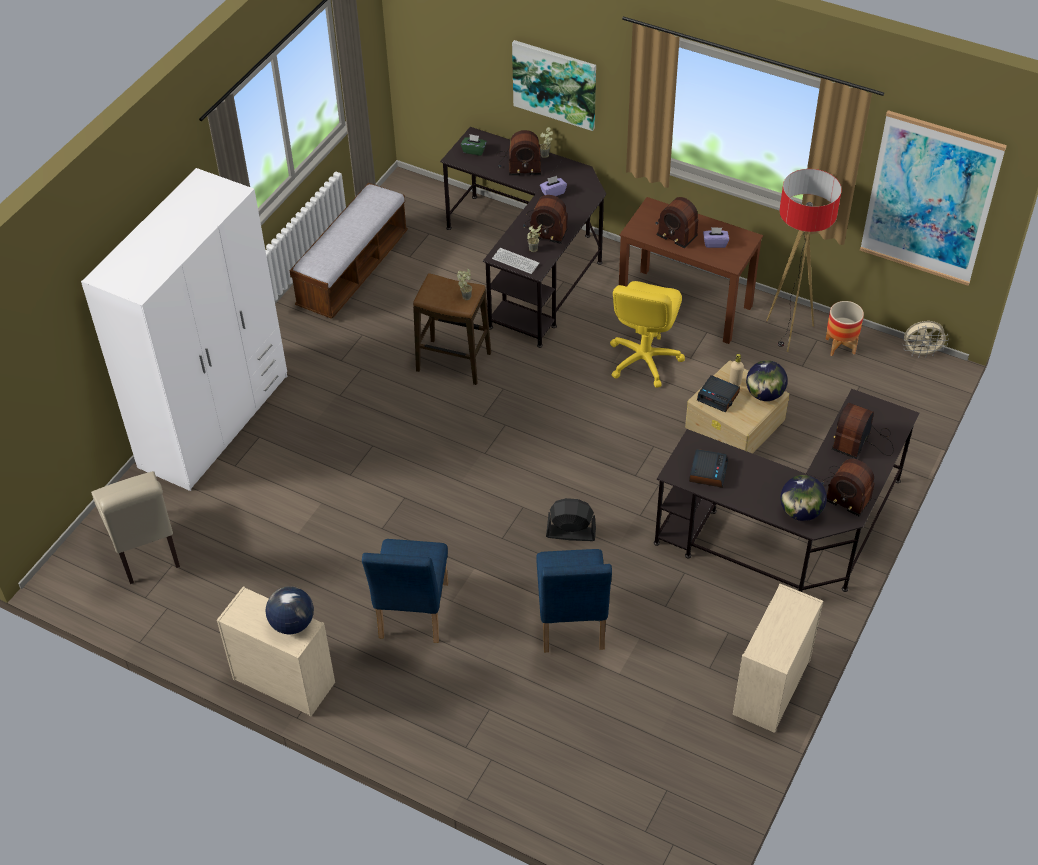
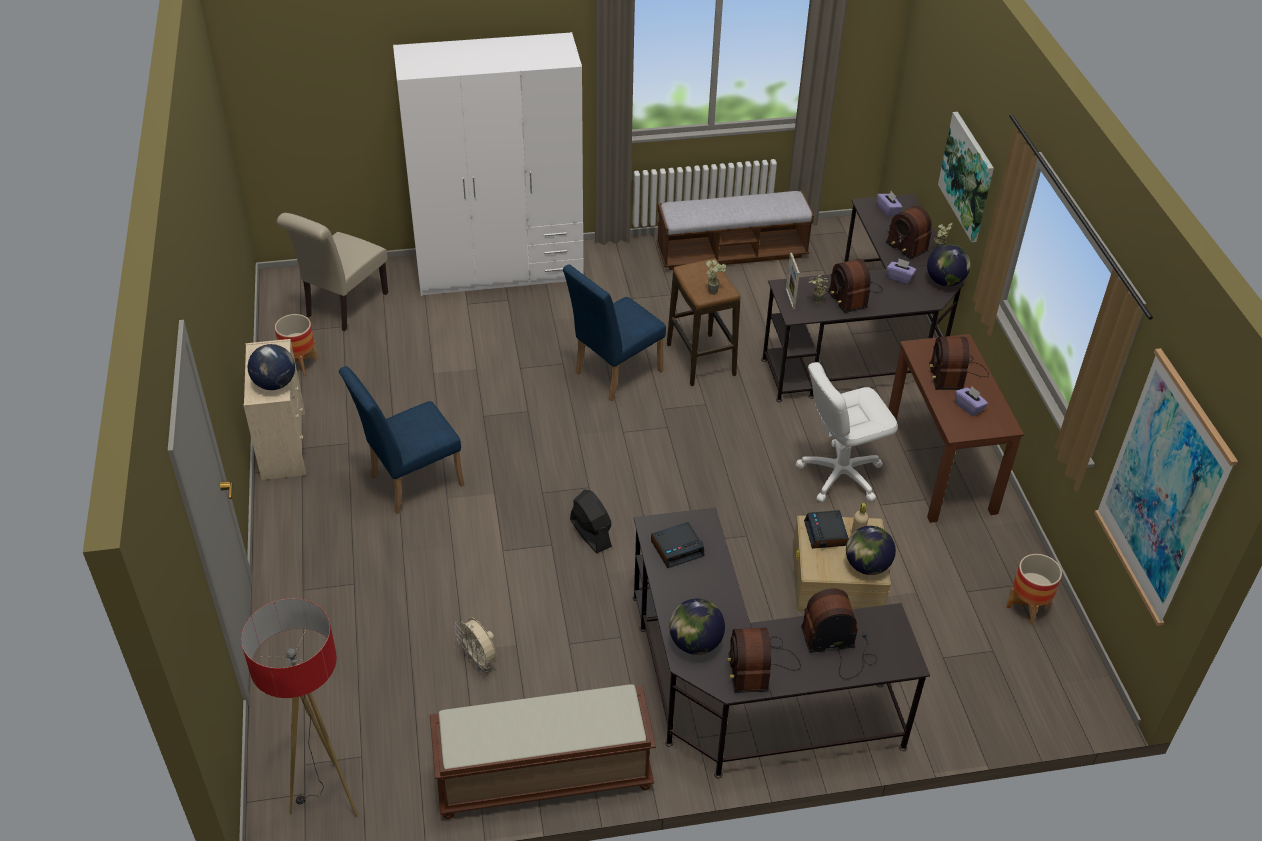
camera: 50 degrees right, 5 degrees down
green tissue box [461,134,487,155] -> purple tissue box [877,191,902,217]
keyboard [492,248,539,274] -> picture frame [786,253,800,309]
blue chair [536,549,612,652] -> blue chair moved to [563,264,666,401]
yellow office chair [610,281,685,388] -> white office chair [796,362,898,502]
beige dresser [733,584,823,733] -> brown bench [430,684,656,819]
floor lamp [766,169,842,352] -> floor lamp moved to [241,598,358,817]
beige fan [902,321,949,358] -> beige fan moved to [454,617,497,672]
none -> planter [275,314,318,375]
none -> globe [927,244,971,286]

